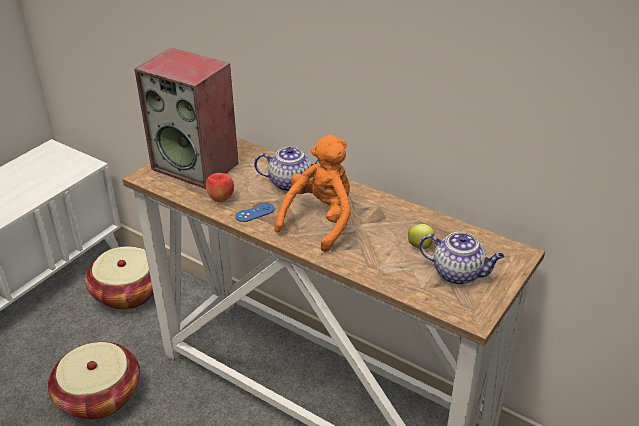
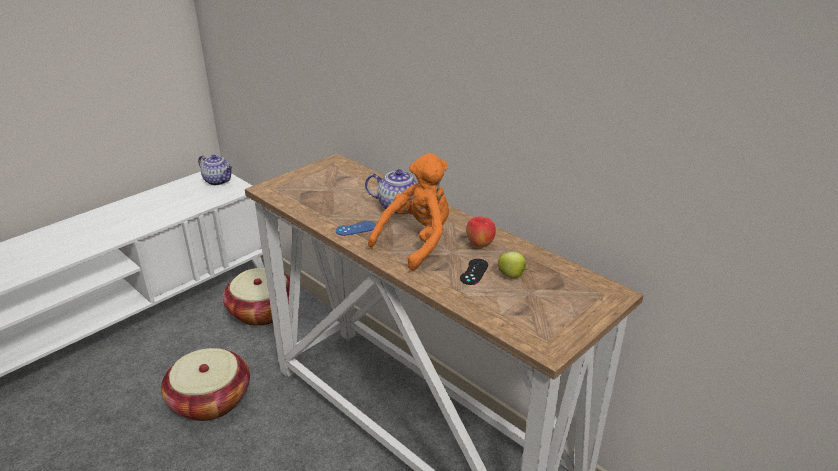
camera: 10 degrees right, 5 degrees down
speaker [134,48,239,189] -> none
apple [206,173,234,203] -> apple moved to [466,216,496,248]
teapot [419,232,505,285] -> teapot moved to [198,155,233,185]
none -> black game controller [460,259,488,285]

